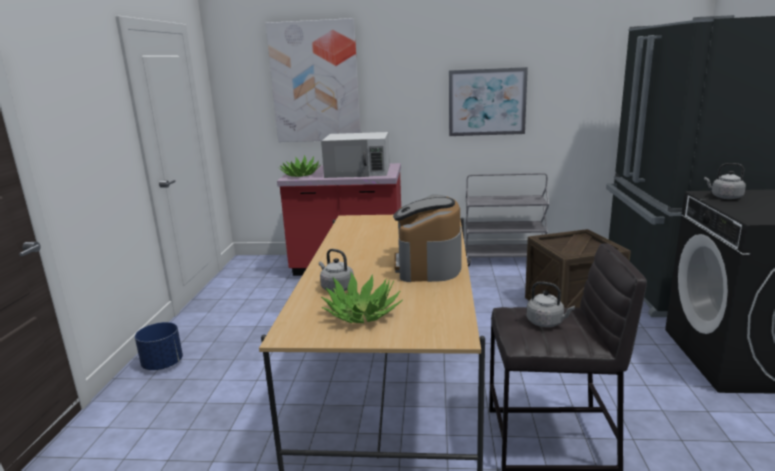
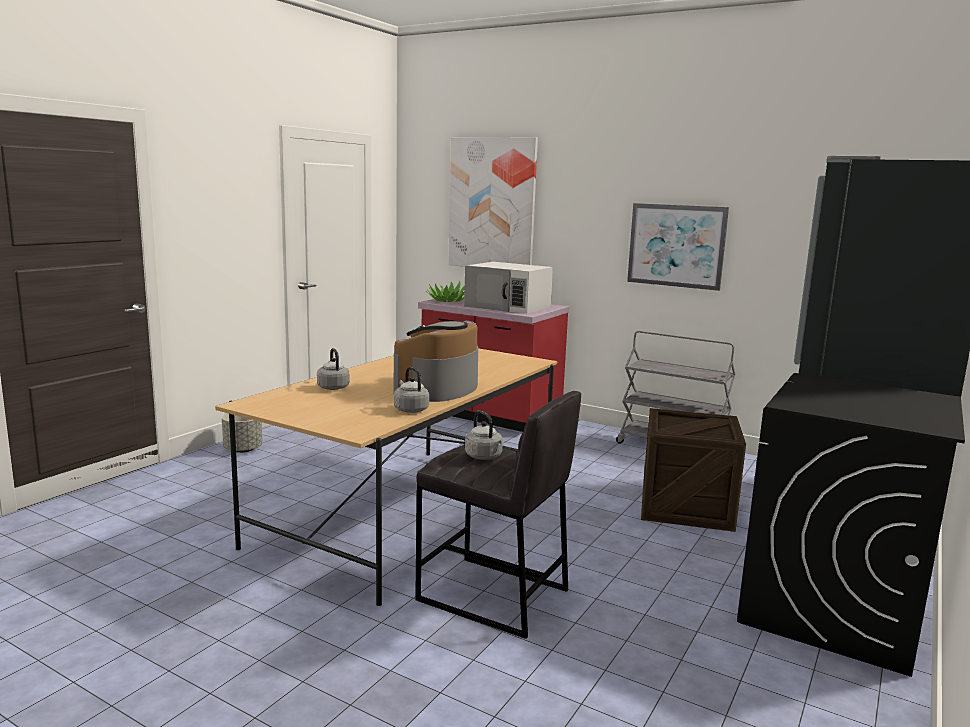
camera: 25 degrees right, 5 degrees down
blue planter [135,322,183,370] -> grey planter [222,413,263,453]
potted plant [321,273,403,323] -> none
grey kettle [704,163,746,199] -> grey kettle moved to [394,367,429,413]

